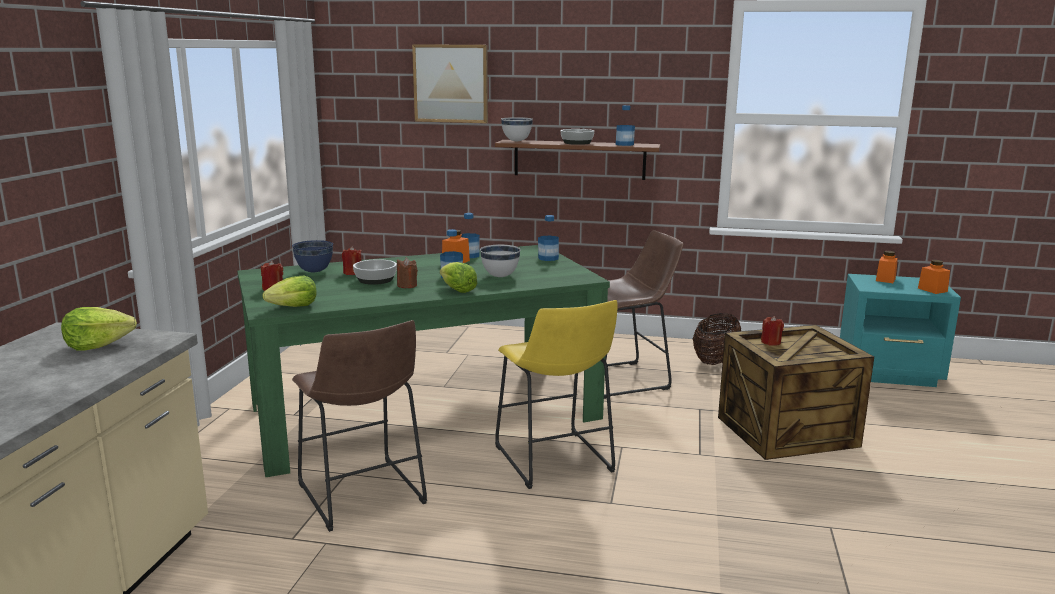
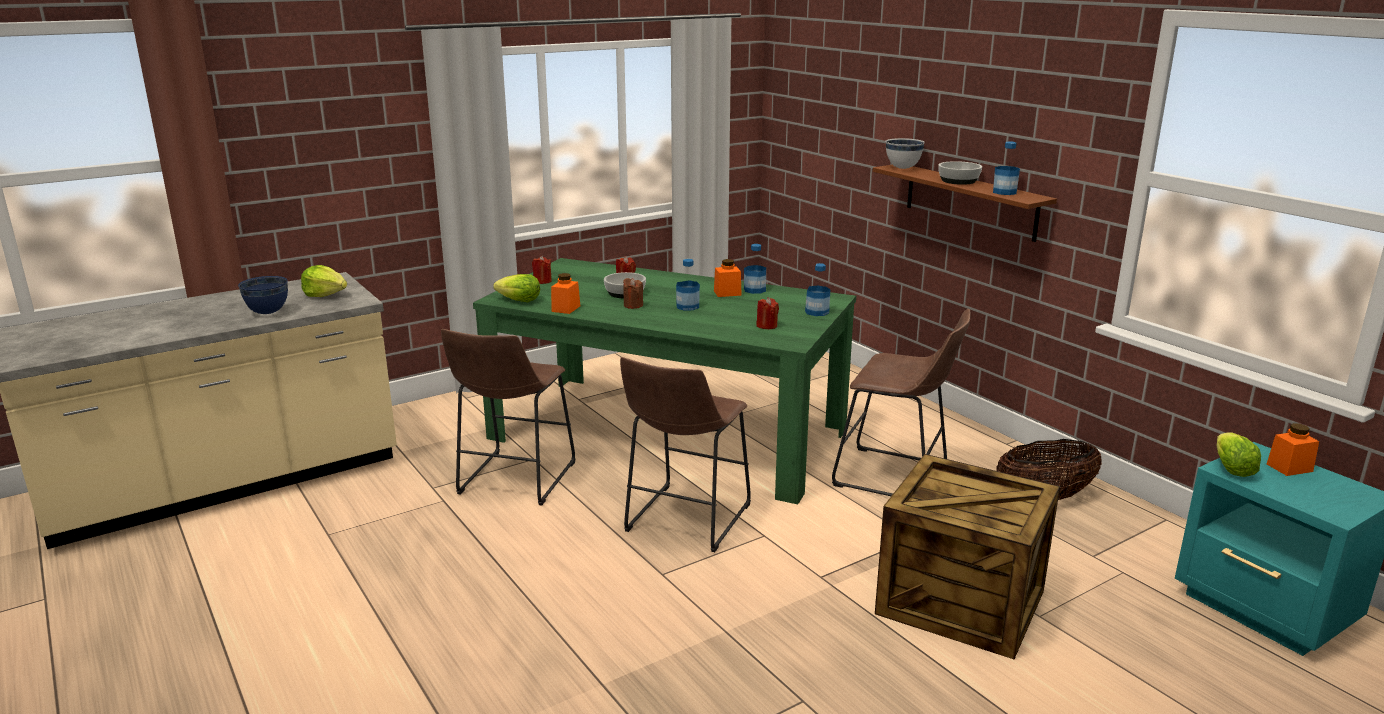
camera: 45 degrees right, 5 degrees up
blue bowl [292,240,333,272] -> blue bowl moved to [238,276,288,314]
picture [412,44,488,123] -> none
lettuce [440,262,478,293] -> lettuce moved to [1217,432,1261,477]
white bowl [480,245,521,277] -> none
yellow stool [495,300,617,489] -> brown stool [620,357,751,552]
red candle [761,316,784,346] -> red candle moved to [756,297,779,329]
orange jar [918,260,950,294] -> orange jar moved to [551,273,580,314]

